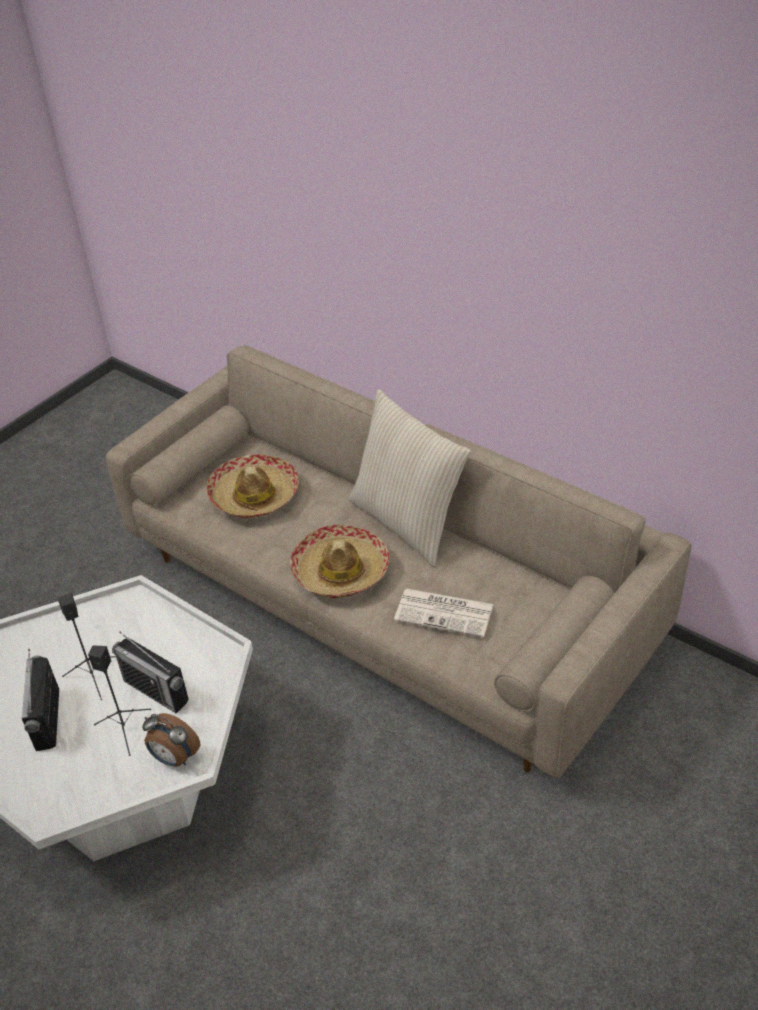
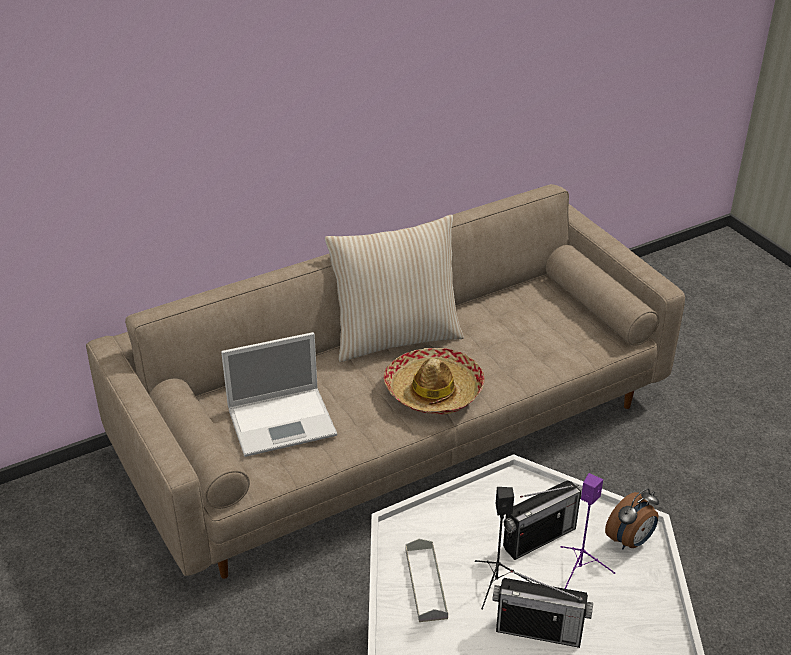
camera: 70 degrees left, 5 degrees down
black speaker [88,645,151,756] -> purple speaker [561,473,615,589]
hat [206,454,299,518] -> laptop [221,332,337,457]
newspaper [394,588,494,638] -> none
none -> grey tray [405,539,448,622]

